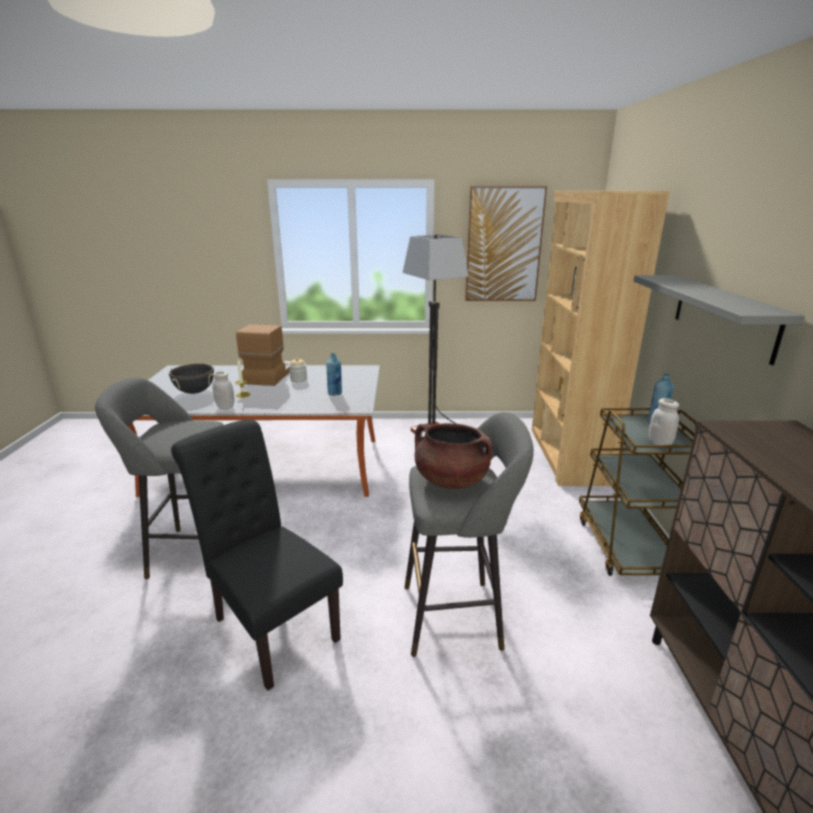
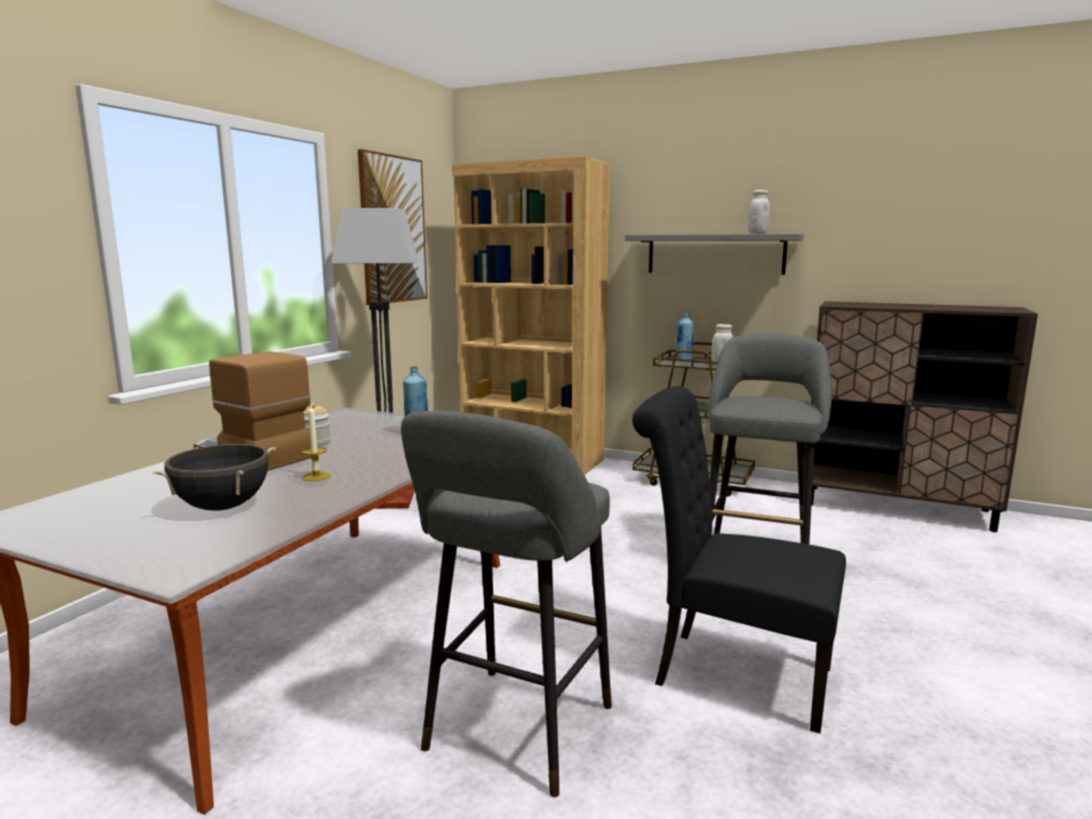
camera: 65 degrees left, 10 degrees down
black chair [171,419,343,691] -> black chair turned 45 degrees clockwise [632,387,846,733]
white jar [213,371,235,410] -> white jar moved to [748,190,770,234]
brown cooking pot [415,423,492,489] -> none

